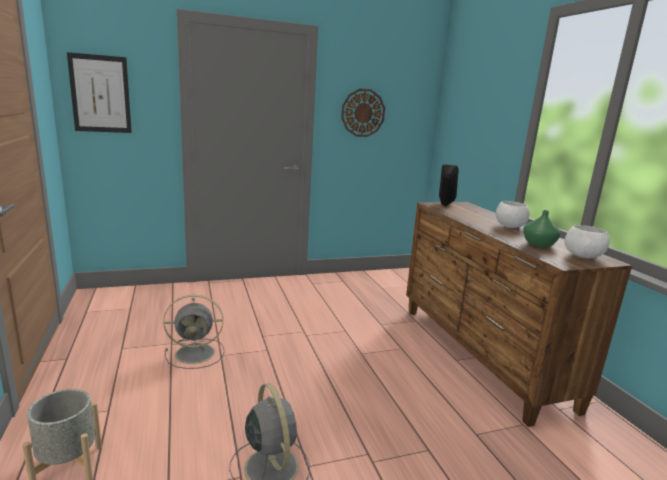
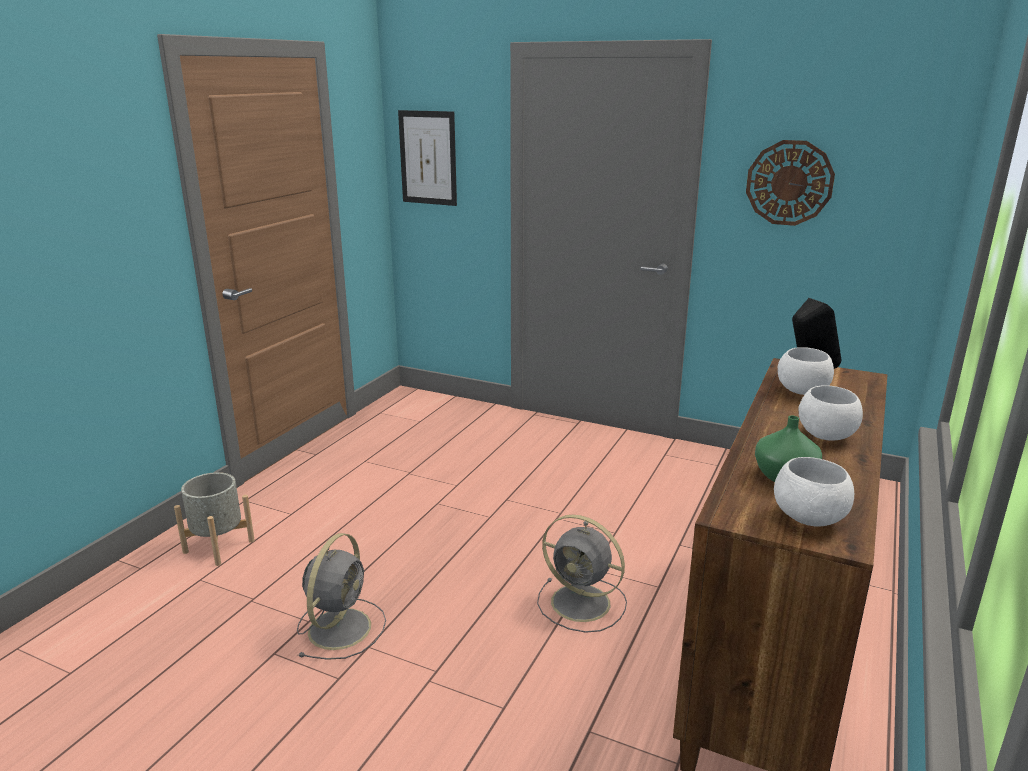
camera: 45 degrees right, 5 degrees up
grey fan [163,295,224,369] -> grey fan moved to [537,515,627,633]
none -> white bowl [778,347,834,395]

